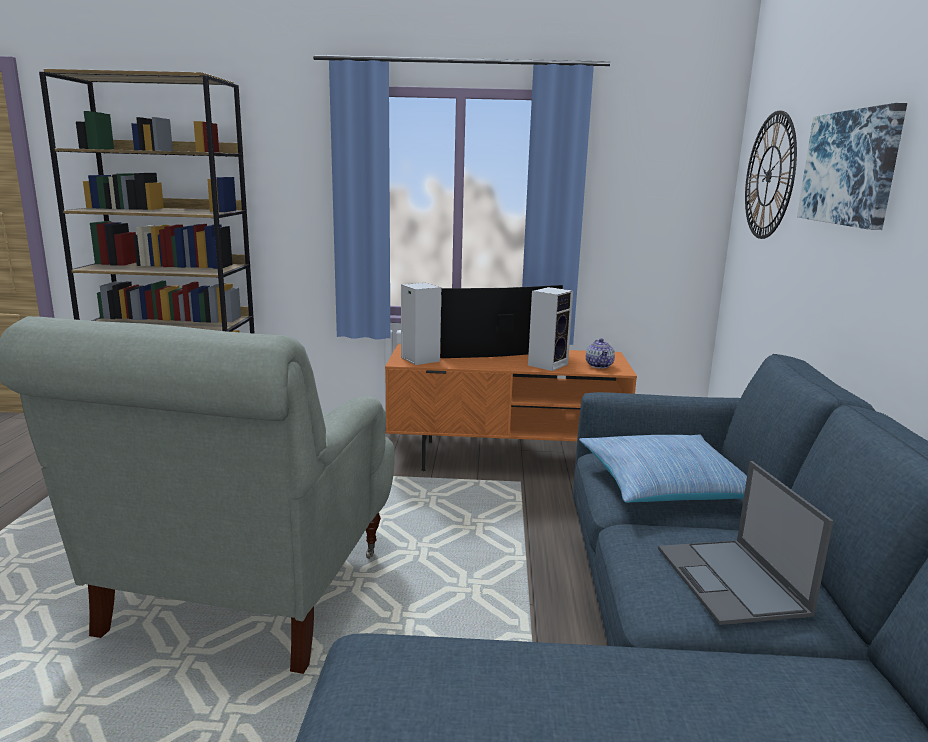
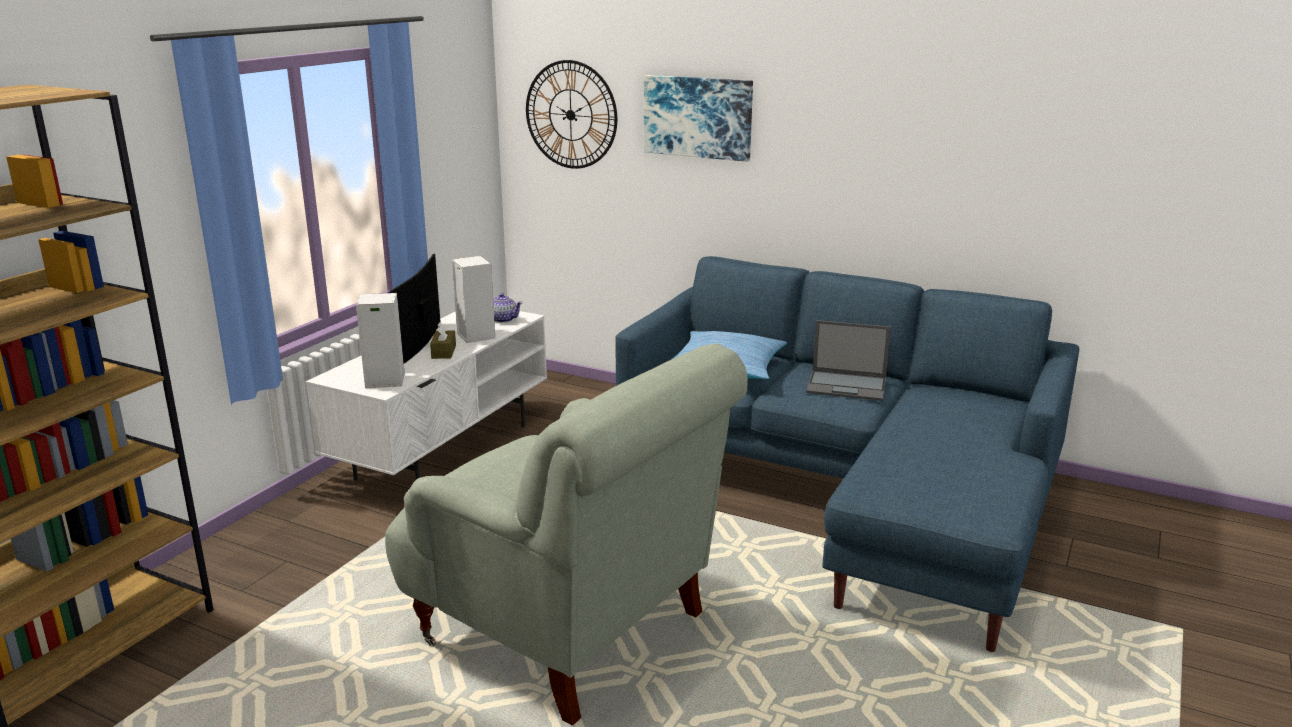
camera: 65 degrees left, 5 degrees up
orange tv stand [385,344,637,471] -> white tv stand [306,311,547,480]
none -> brown tissue box [430,322,456,359]

